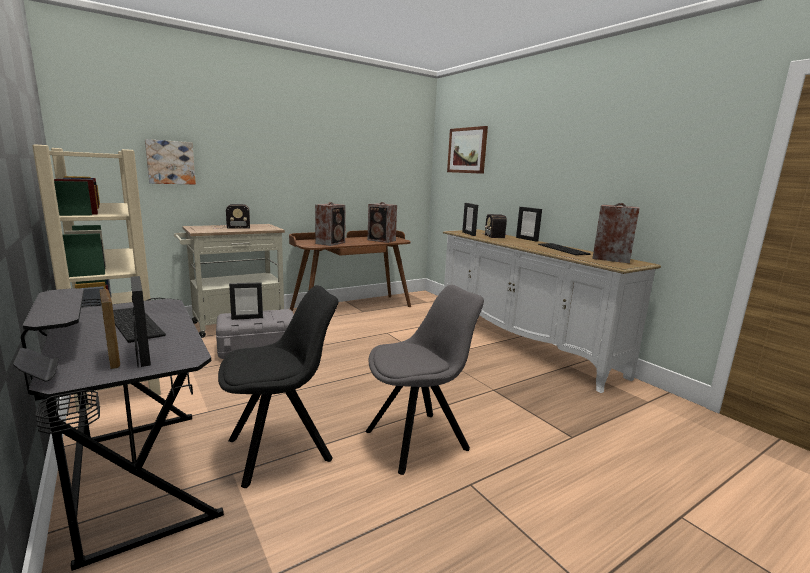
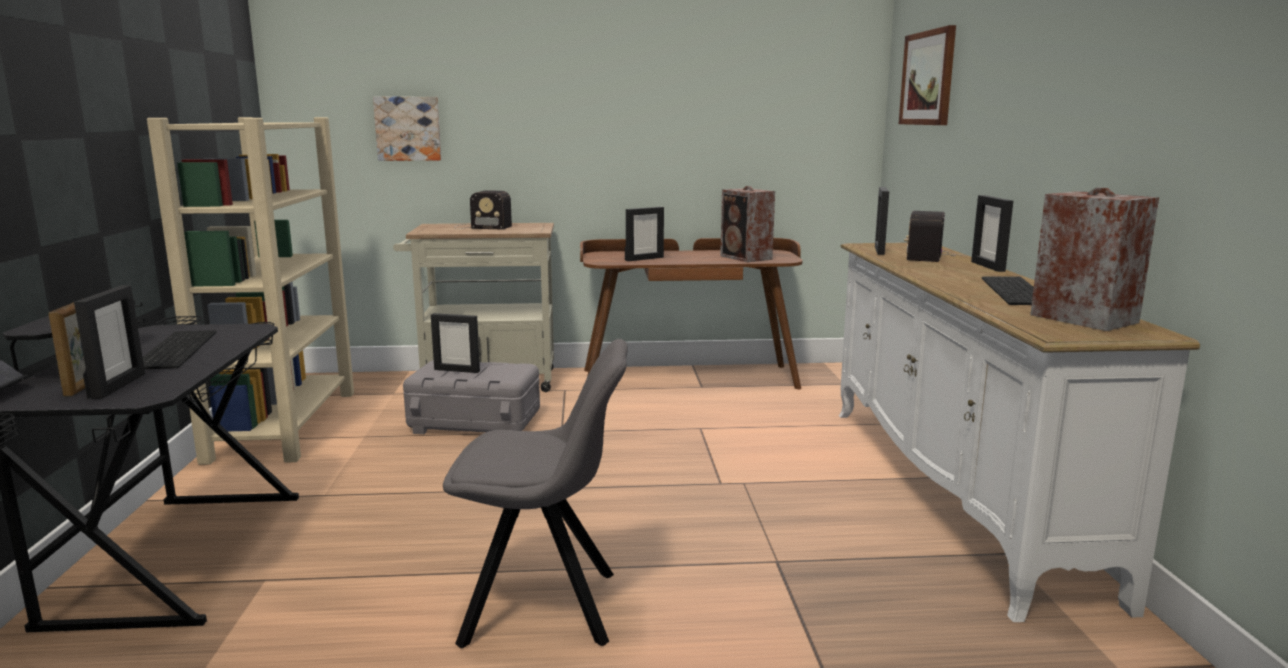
camera: 30 degrees right, 0 degrees up
black chair [218,285,338,488] -> none
speaker [315,202,346,246] -> picture frame [625,207,664,261]

